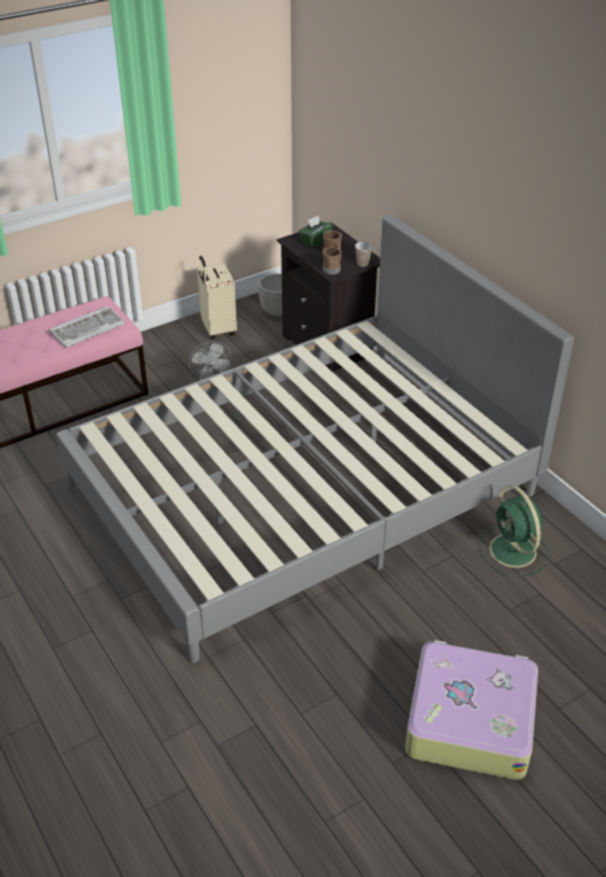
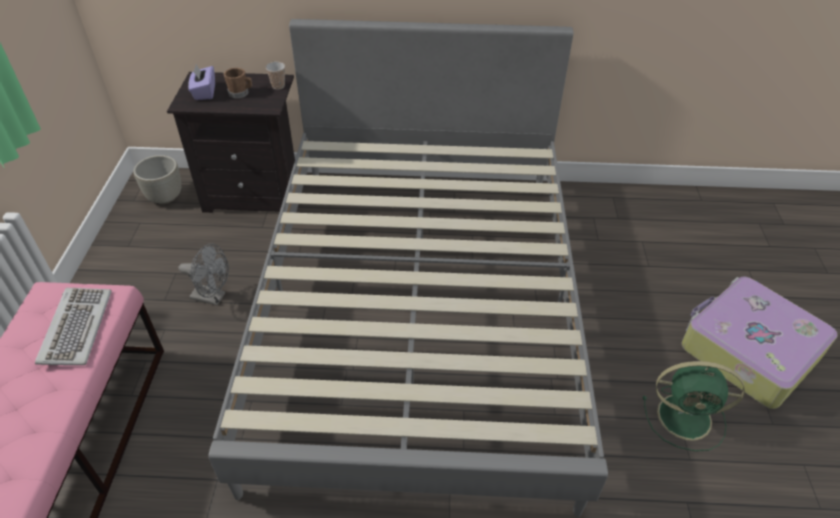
camera: 55 degrees left, 5 degrees up
beige suitcase [197,256,237,339] -> none
green tissue box [298,215,333,247] -> purple tissue box [188,64,215,100]
brown mug [323,247,342,275] -> none
green fan [479,485,550,577] -> green fan moved to [643,361,745,451]

